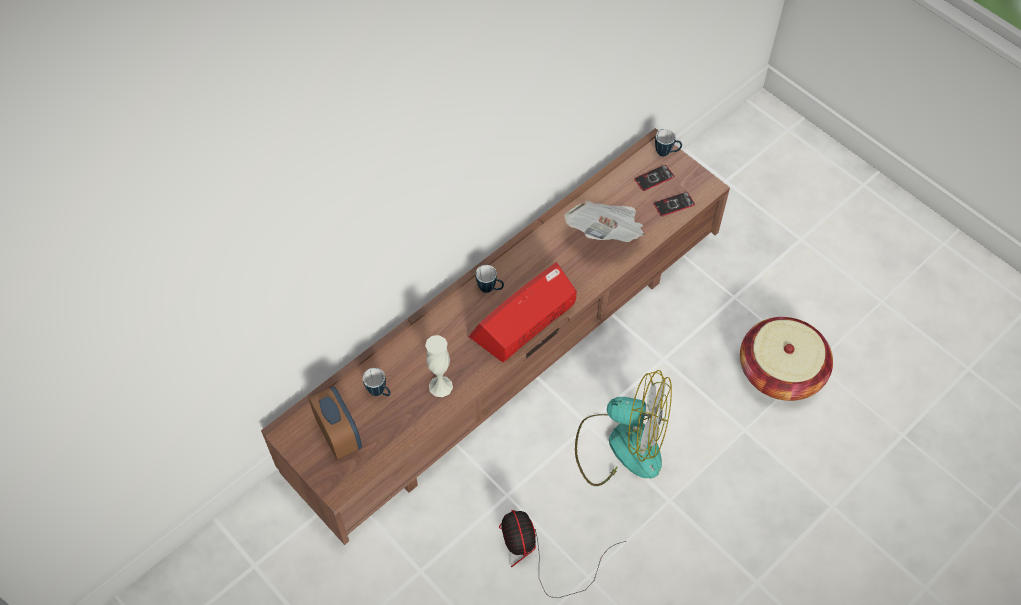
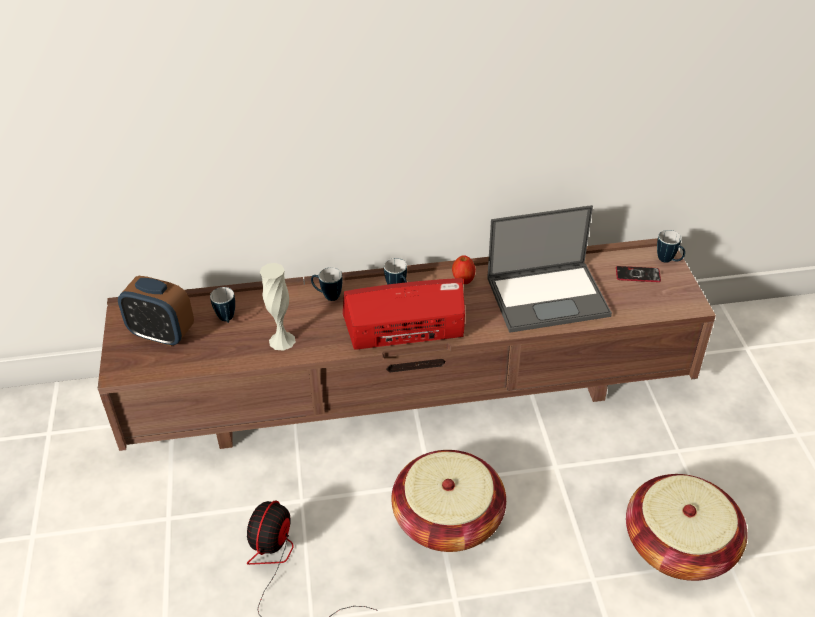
camera: 35 degrees right, 15 degrees down
alarm clock [309,386,362,460] -> alarm clock turned 105 degrees clockwise [118,276,194,347]
newspaper [564,201,644,242] -> laptop [487,205,612,333]
fan [575,370,672,486] -> basket [391,450,506,552]
phone [654,192,695,216] -> none
none -> mug [311,267,343,301]
none -> apple [452,255,476,284]

